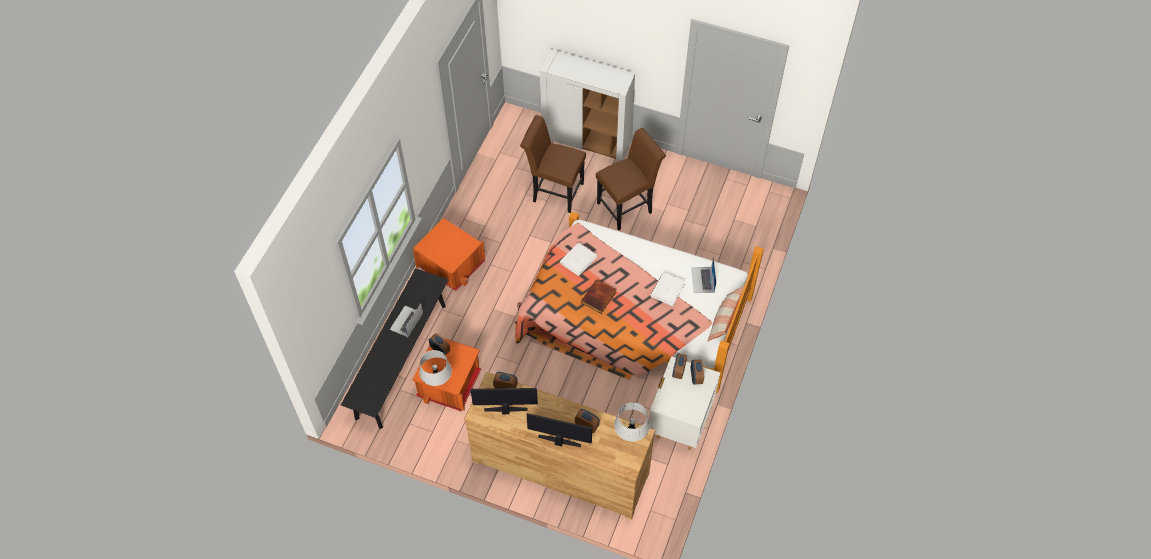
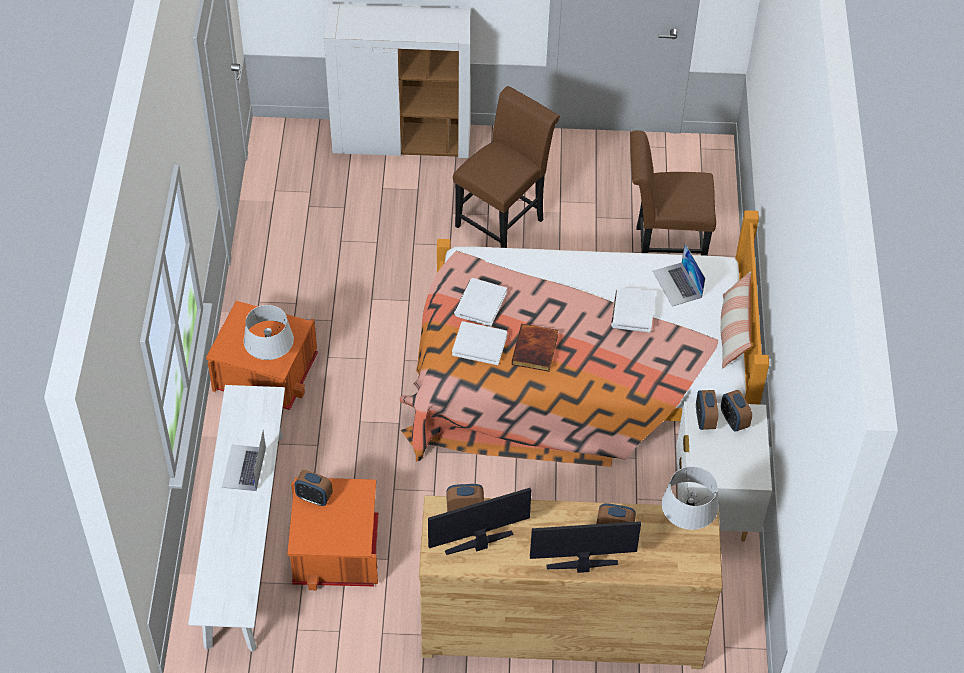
camera: 20 degrees left, 5 degrees down
black bench [341,268,448,429] -> white bench [188,385,285,652]
grey table lamp [419,350,452,386] -> grey table lamp moved to [244,305,294,360]
brown chair [520,115,586,213] -> brown chair moved to [630,130,716,256]
none -> white book [452,321,507,365]

